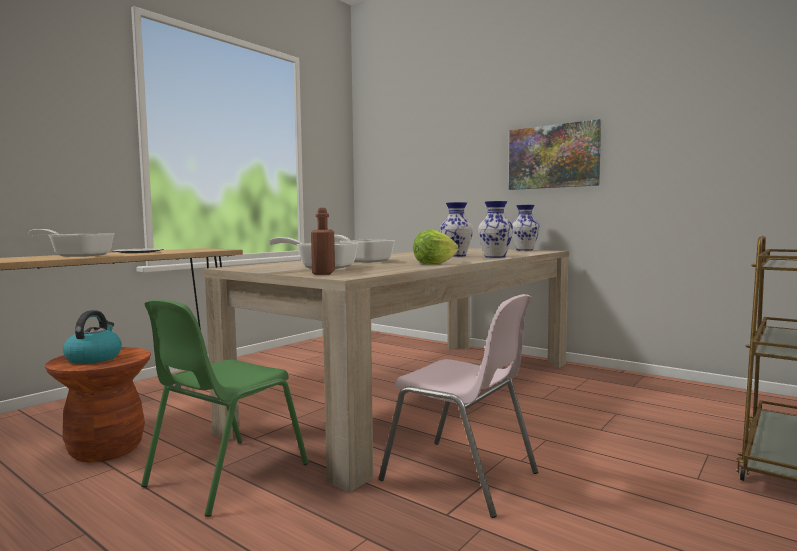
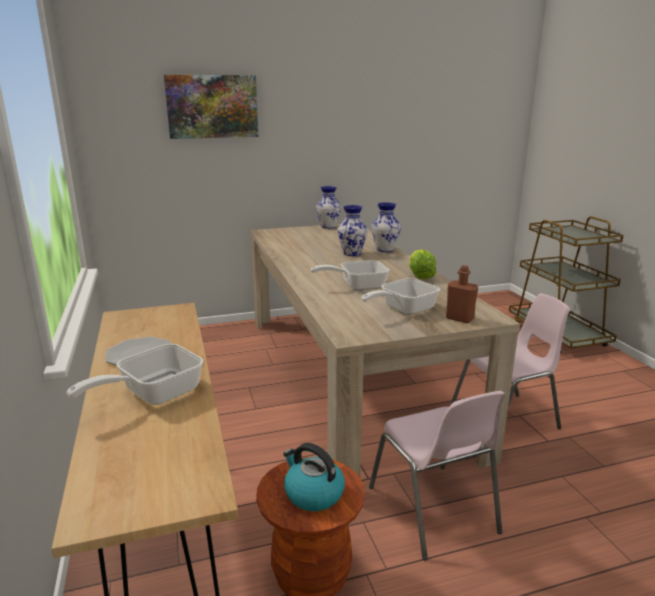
camera: 55 degrees left, 15 degrees up
green chair [141,299,308,517] -> pink chair [369,391,505,560]
picture [509,119,601,190] -> picture moved to [164,75,258,139]

